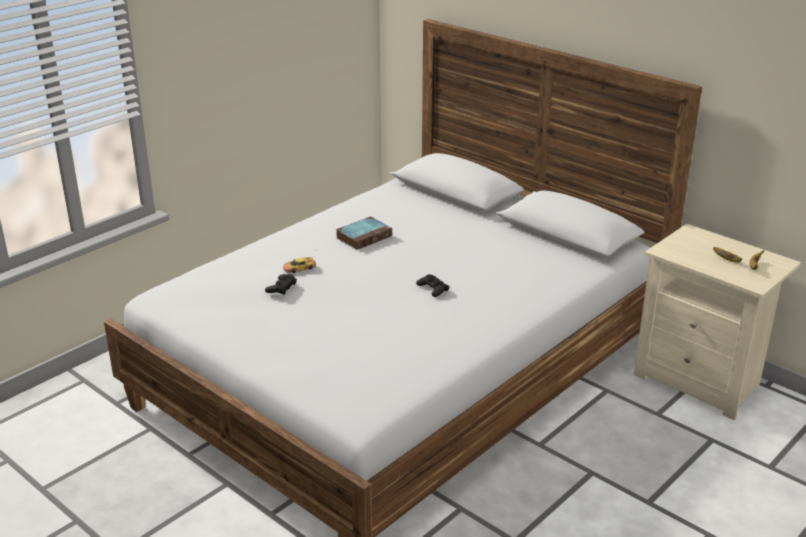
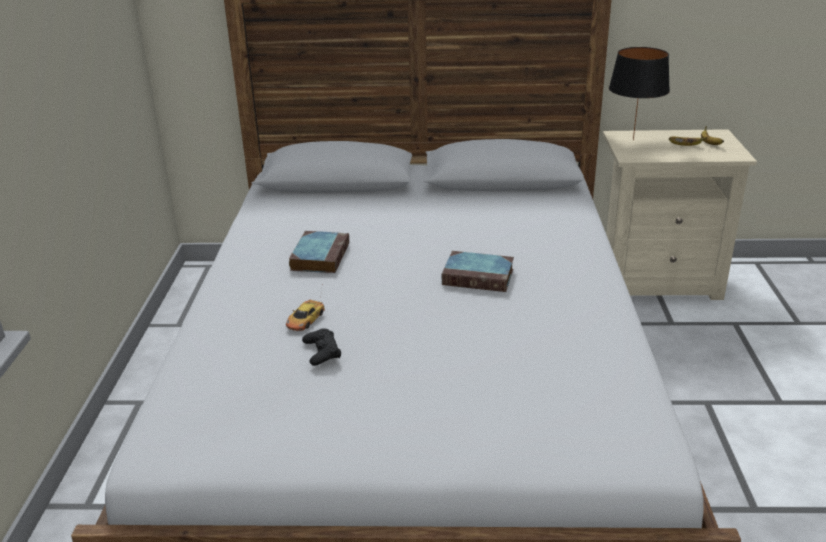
camera: 40 degrees left, 0 degrees up
black game controller [416,274,449,297] -> book [442,251,514,292]
none -> black table lamp [609,47,670,140]

